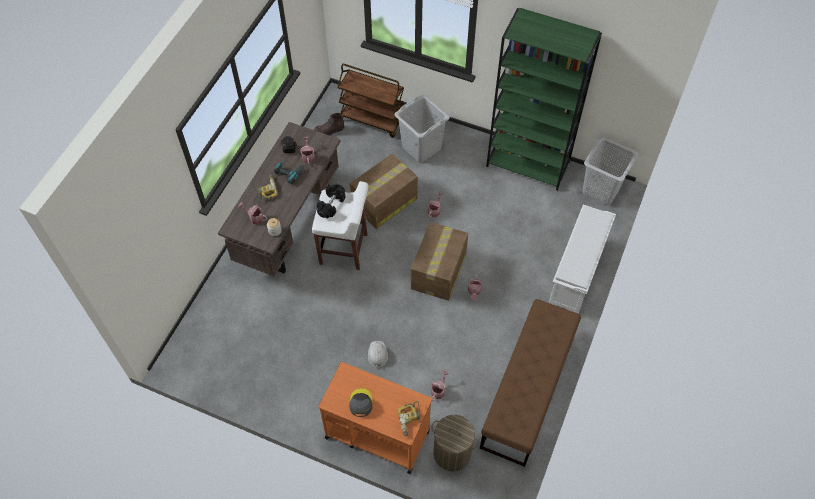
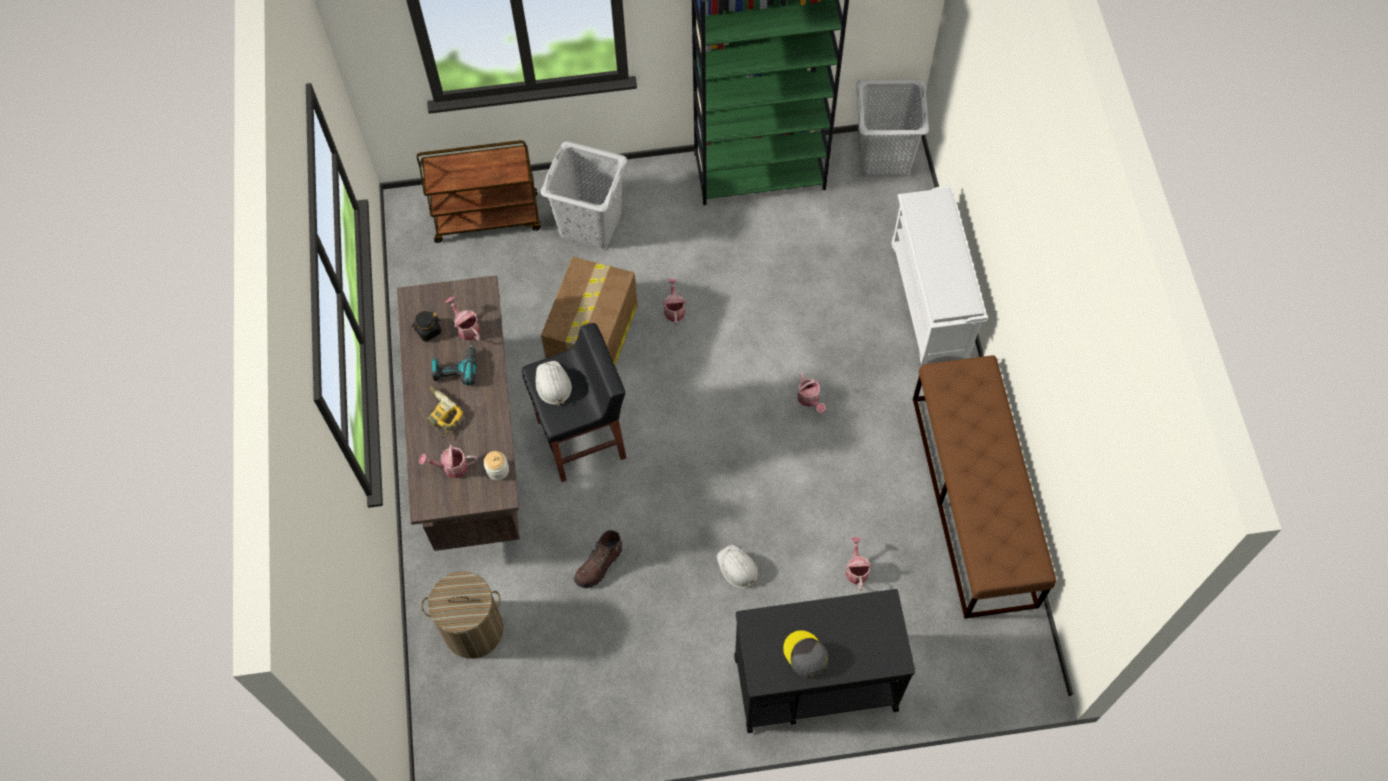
camera: 30 degrees left, 5 degrees up
white stool [312,181,368,270] -> black stool [522,323,626,482]
brown boot [314,113,345,135] -> brown boot moved to [574,530,622,588]
black dumbbell [317,184,345,218] -> white hard hat [536,361,572,406]
orange cart [318,362,432,474] -> black cart [734,589,915,733]
power drill [398,401,421,437] -> none
cardboard box [411,222,468,301] -> none
laundry basket [432,415,479,471] -> laundry basket moved to [421,571,504,659]

